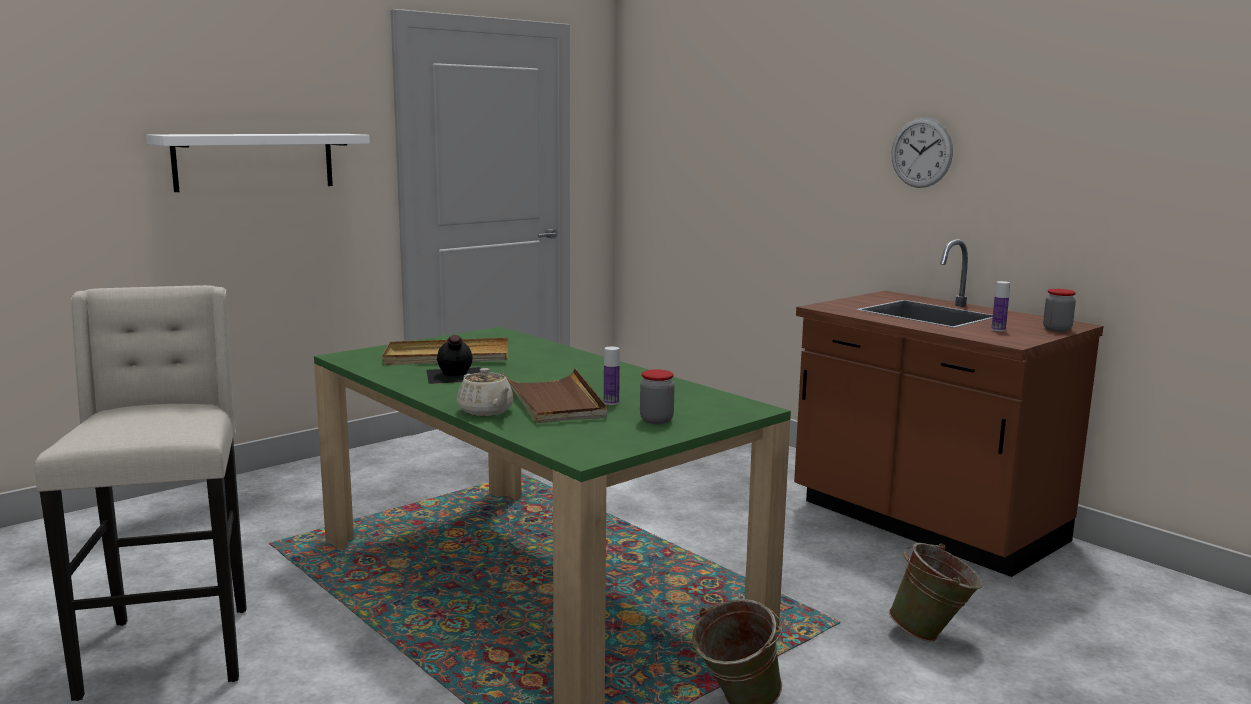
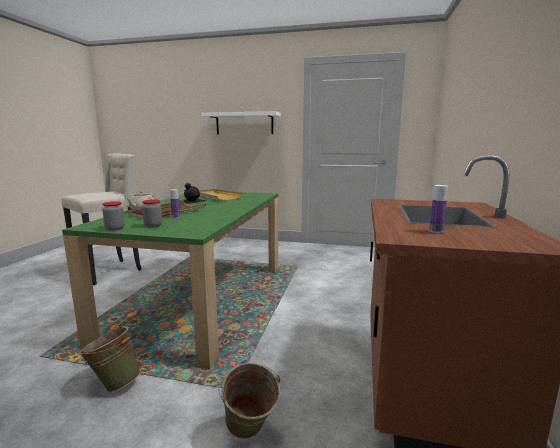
camera: 55 degrees right, 0 degrees up
wall clock [892,117,953,188] -> none
jar [1043,289,1076,332] -> jar moved to [102,201,124,231]

